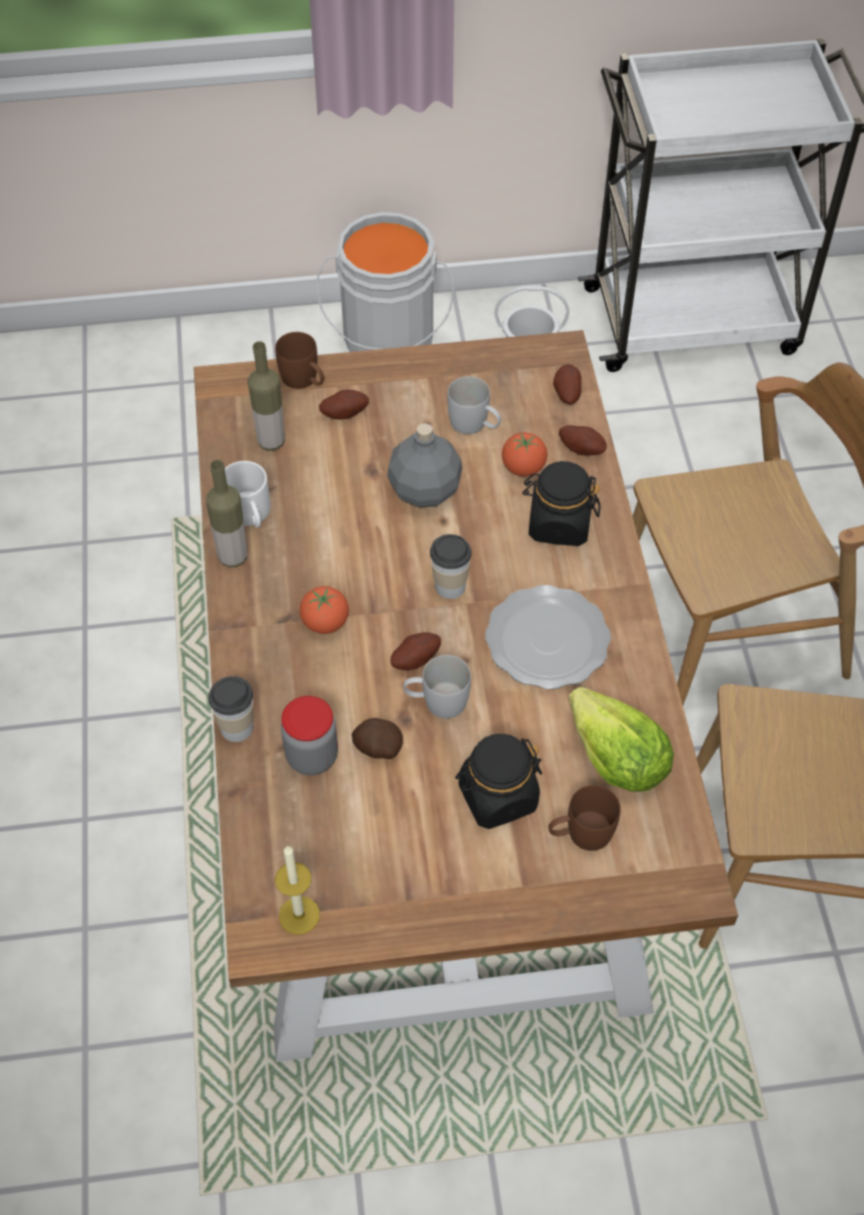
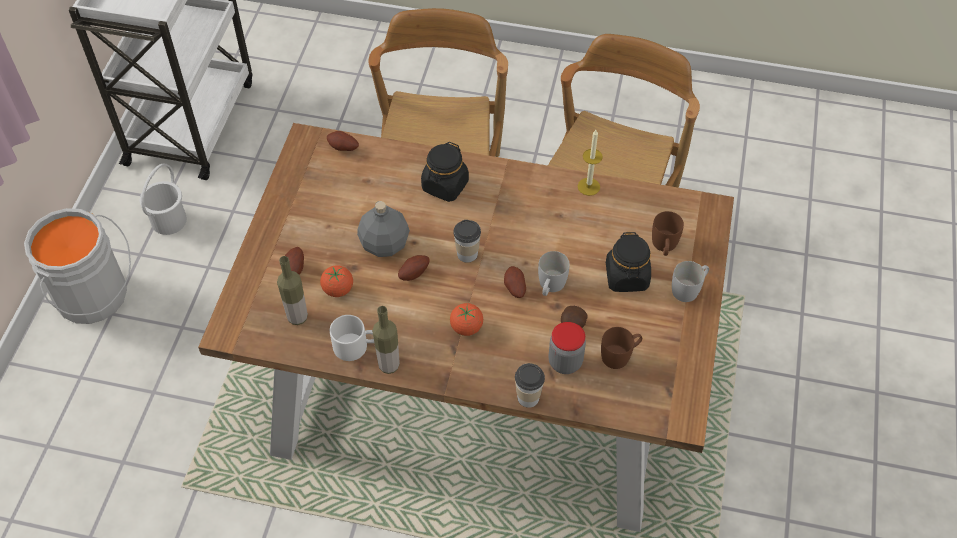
camera: 70 degrees left, 0 degrees up
brown mug [275,332,324,389] -> brown mug moved to [601,327,642,369]
candle [275,846,320,935] -> candle moved to [578,130,603,196]
white mug [447,376,501,434] -> white mug moved to [672,261,709,302]
plate [485,585,611,689] -> none
tomato [502,432,547,477] -> tomato moved to [320,265,353,297]
potato [559,425,607,456] -> potato moved to [398,255,429,281]
lettuce [569,687,674,792] -> none

